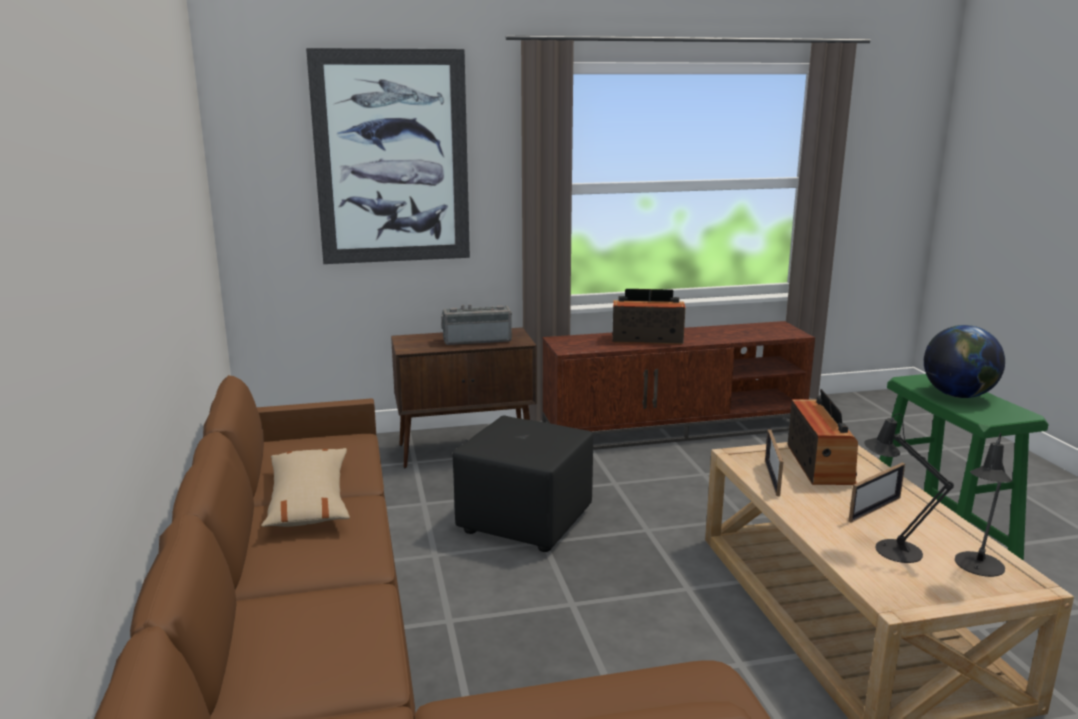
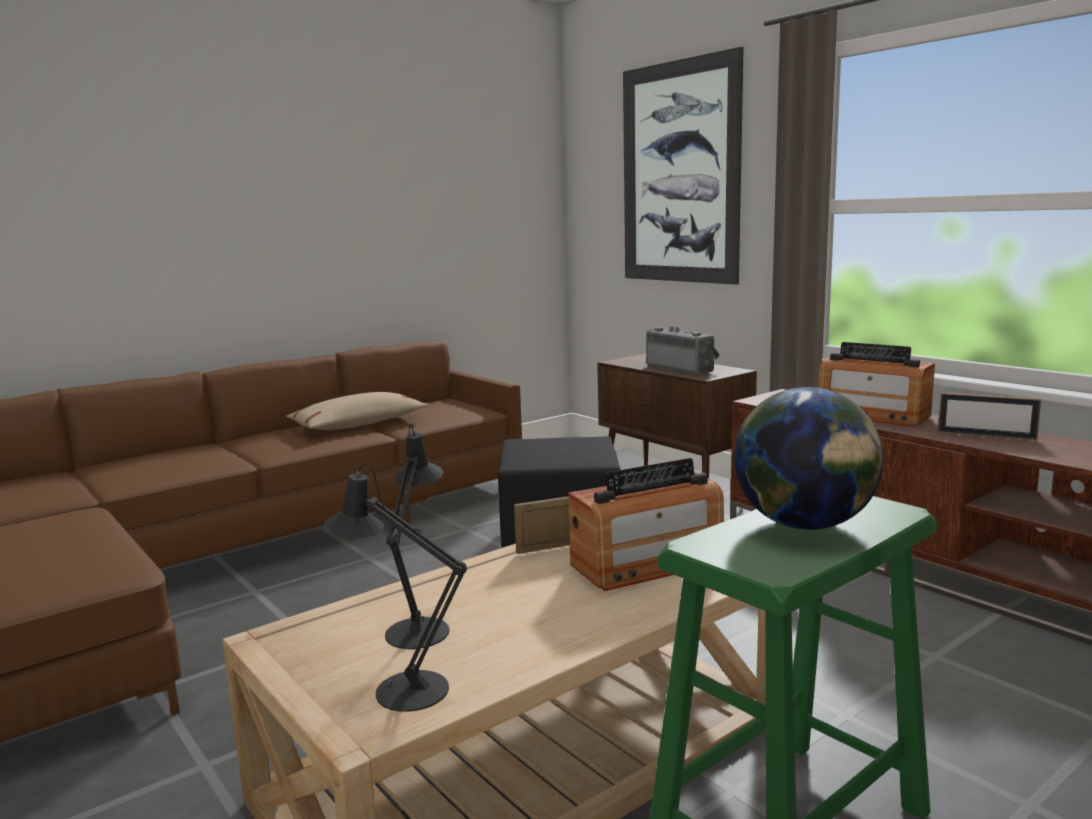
camera: 65 degrees right, 5 degrees down
radio [612,289,685,345] -> radio turned 150 degrees clockwise [818,342,935,427]
picture frame [849,463,905,523] -> picture frame moved to [938,393,1041,441]

